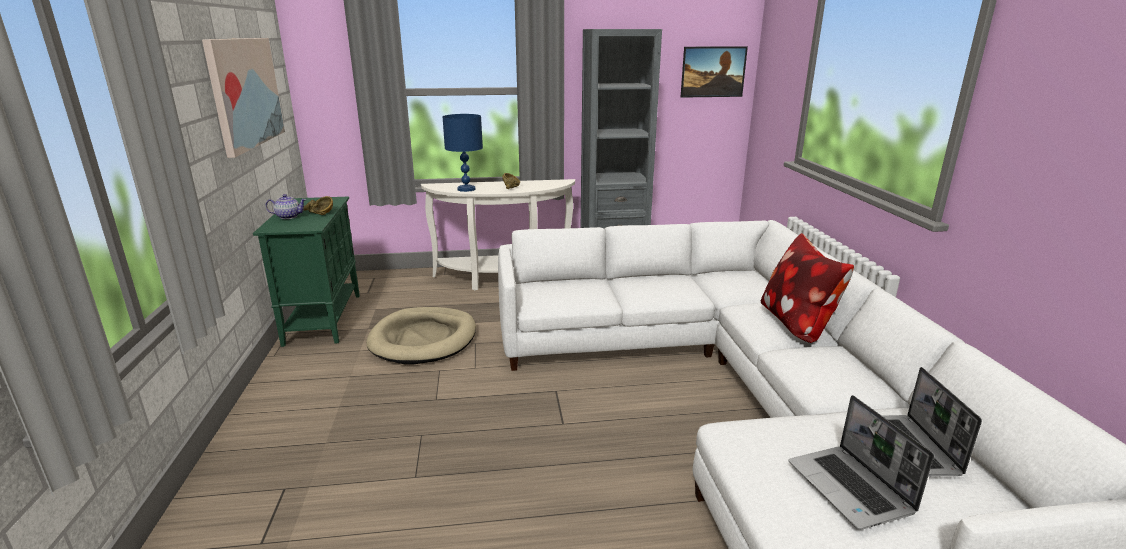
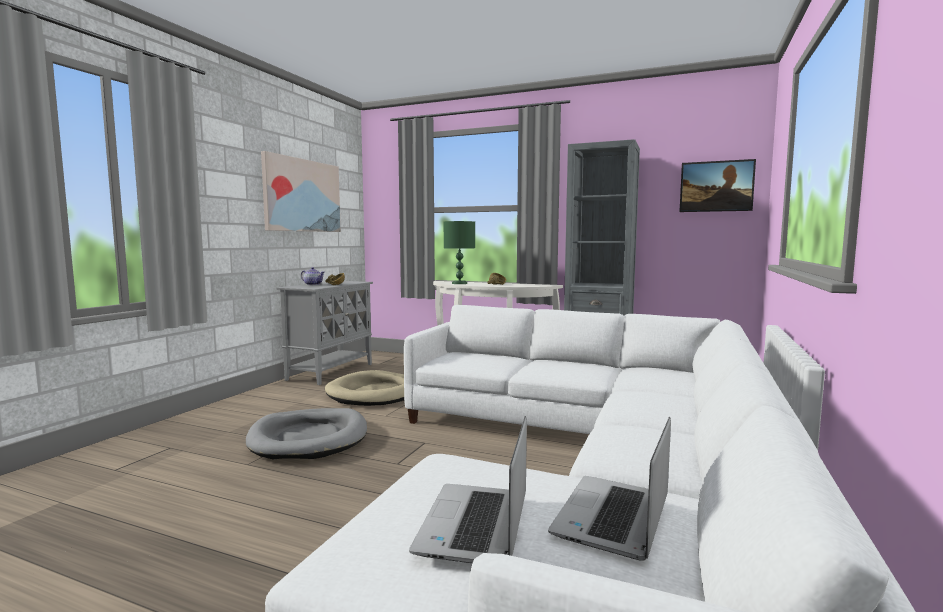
camera: 30 degrees right, 15 degrees down
green cabinet [253,197,360,347] -> grey cabinet [276,281,373,385]
blue table lamp [443,114,483,192] -> green table lamp [444,221,475,284]
pillow [761,233,854,343] -> none
none -> grey dog bed [246,408,367,460]

